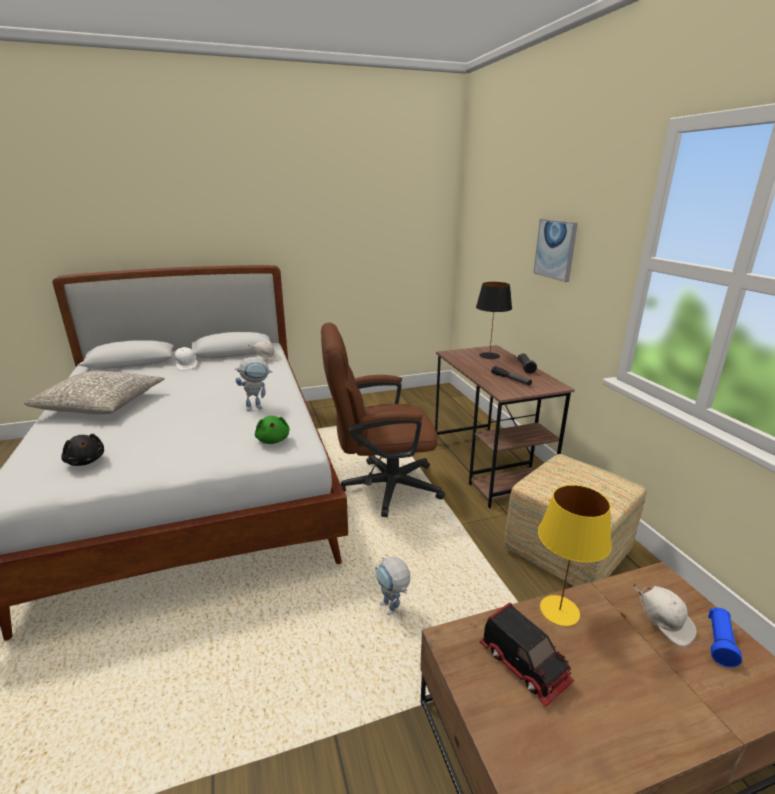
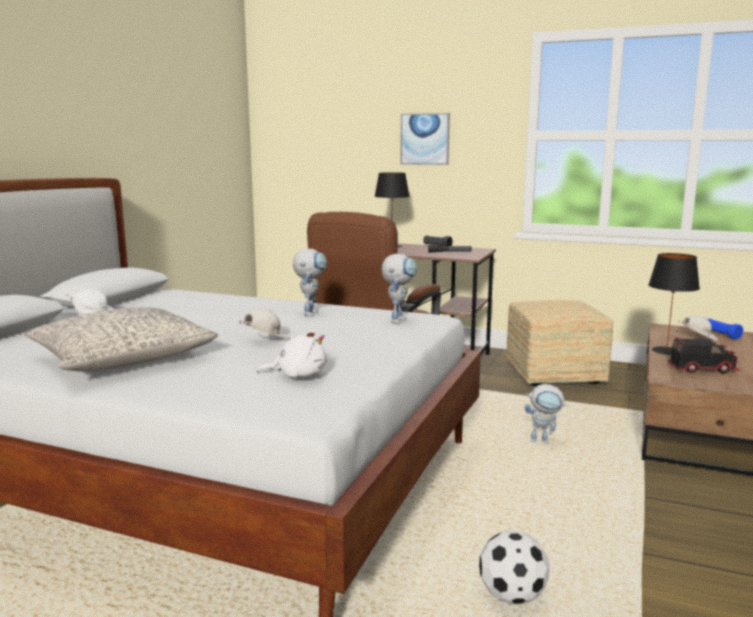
camera: 50 degrees left, 10 degrees down
black plush toy [61,434,104,466] -> white plush toy [257,329,327,378]
white cap [248,341,281,361] -> white cap moved to [239,309,290,338]
green plush toy [255,416,290,444] -> toy robot [381,253,417,324]
yellow table lamp [538,485,612,626] -> black table lamp [648,253,700,355]
none -> football [479,531,550,604]

